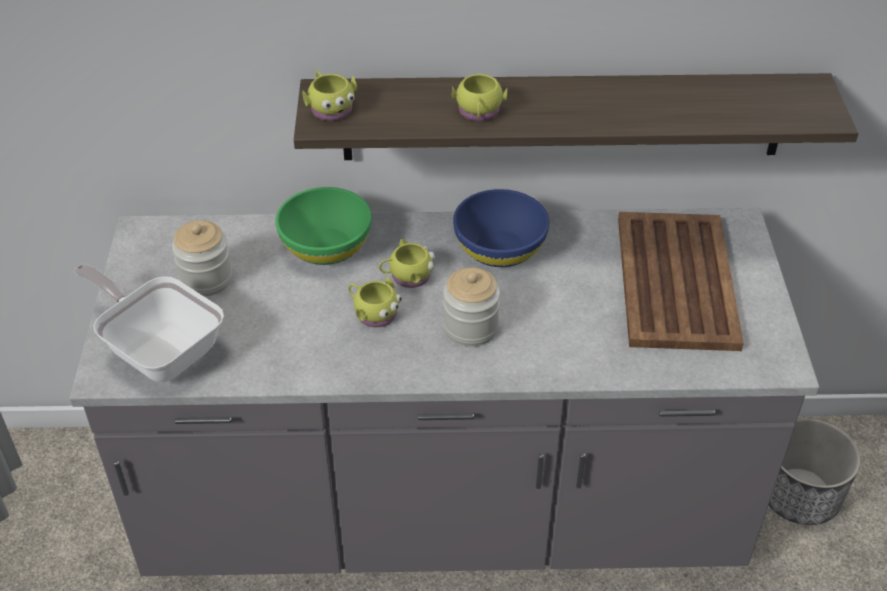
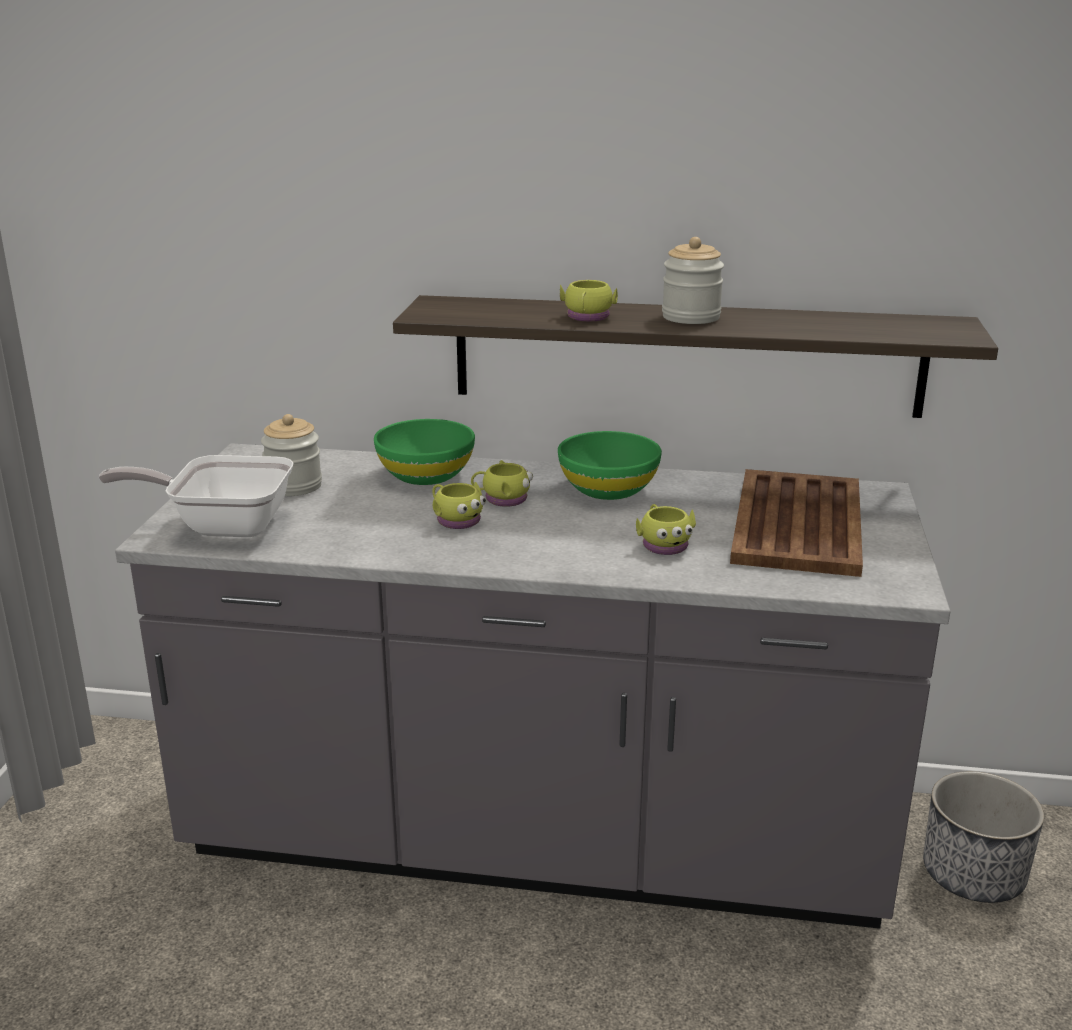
camera: 10 degrees right, 20 degrees down
frying pan [74,264,224,382] -> frying pan turned 45 degrees counterclockwise [99,455,293,537]
yellow mug [303,71,357,121] -> yellow mug moved to [636,504,696,555]
jar [443,267,500,347] -> jar moved to [662,237,724,324]
blue bowl [453,189,549,267] -> green bowl [558,431,662,500]

